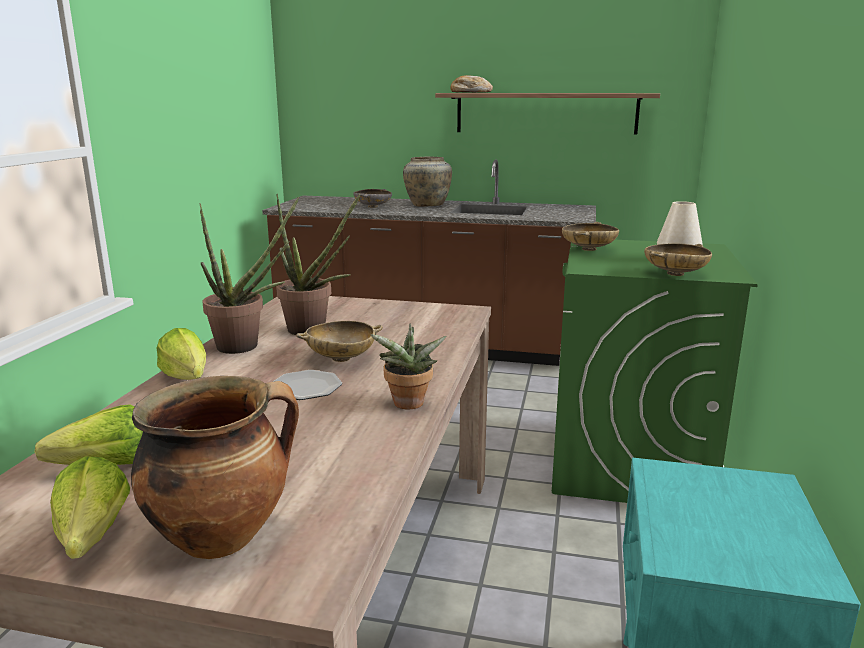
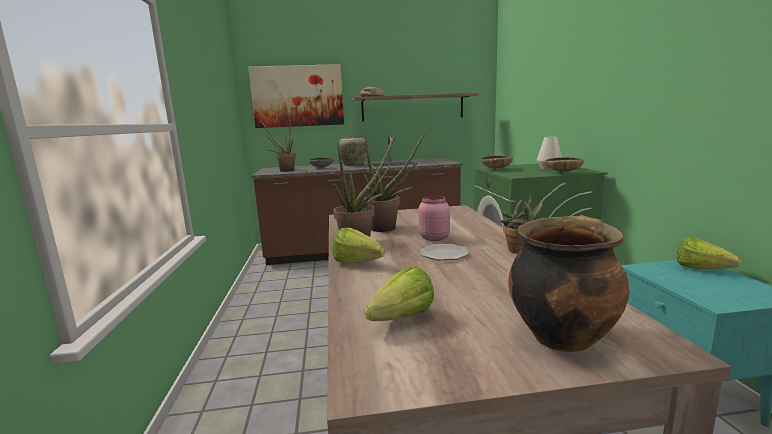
camera: 20 degrees left, 5 degrees down
lettuce [50,456,130,559] -> lettuce moved to [676,237,741,269]
beige bowl [296,321,383,362] -> pink jar [418,196,450,241]
none -> picture [248,64,344,128]
none -> potted plant [259,119,296,172]

